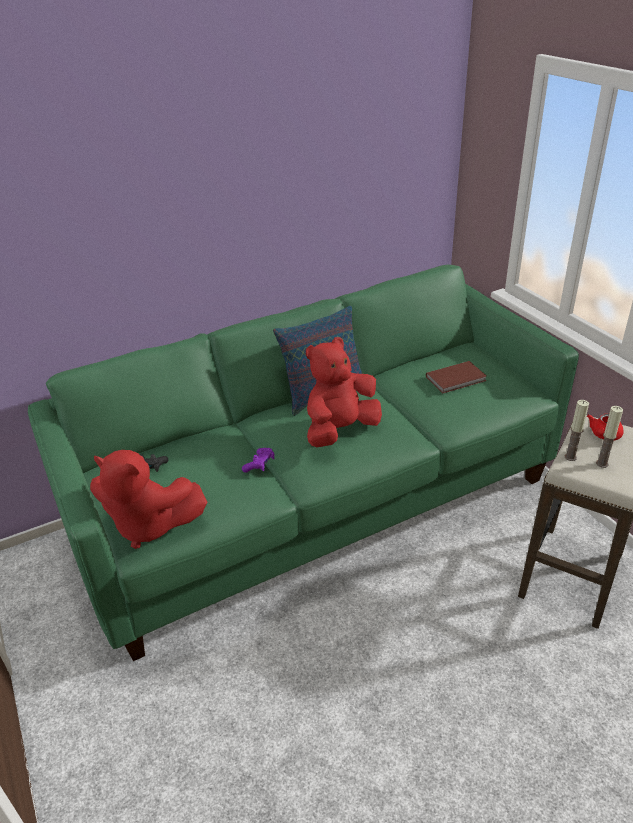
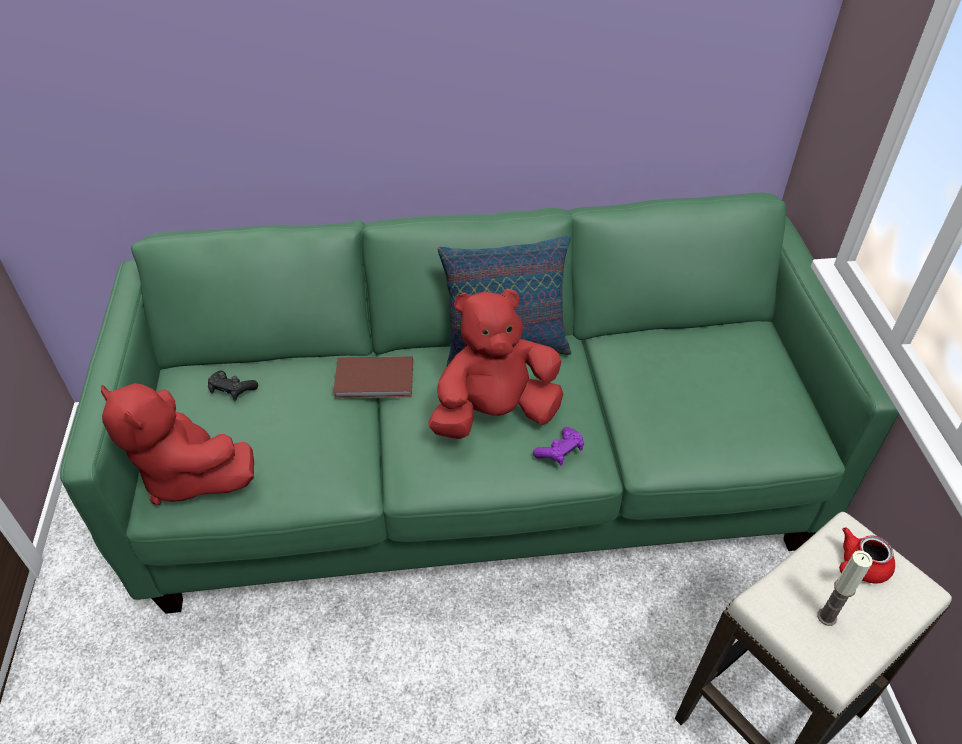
camera: 20 degrees right, 10 degrees up
purple game controller [242,448,274,473] -> purple game controller moved to [533,427,584,466]
brown book [426,361,487,393] -> brown book moved to [333,356,413,399]
candle [565,400,589,461] -> none

